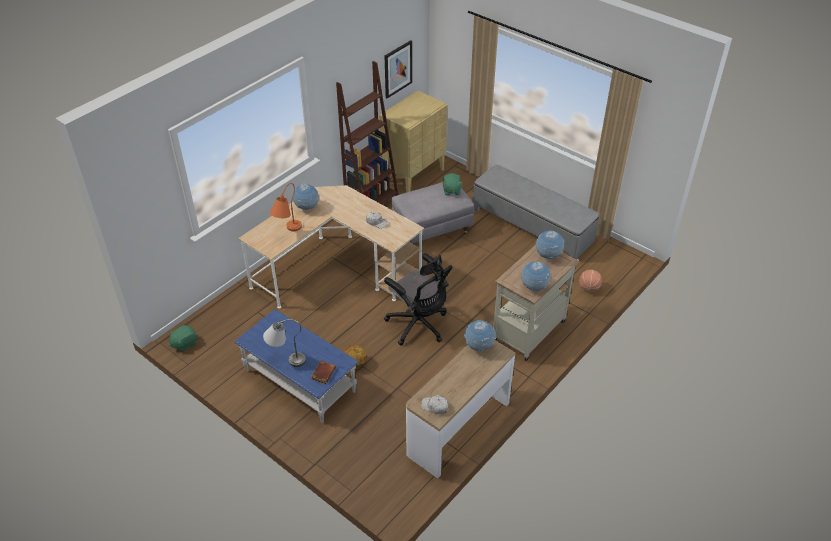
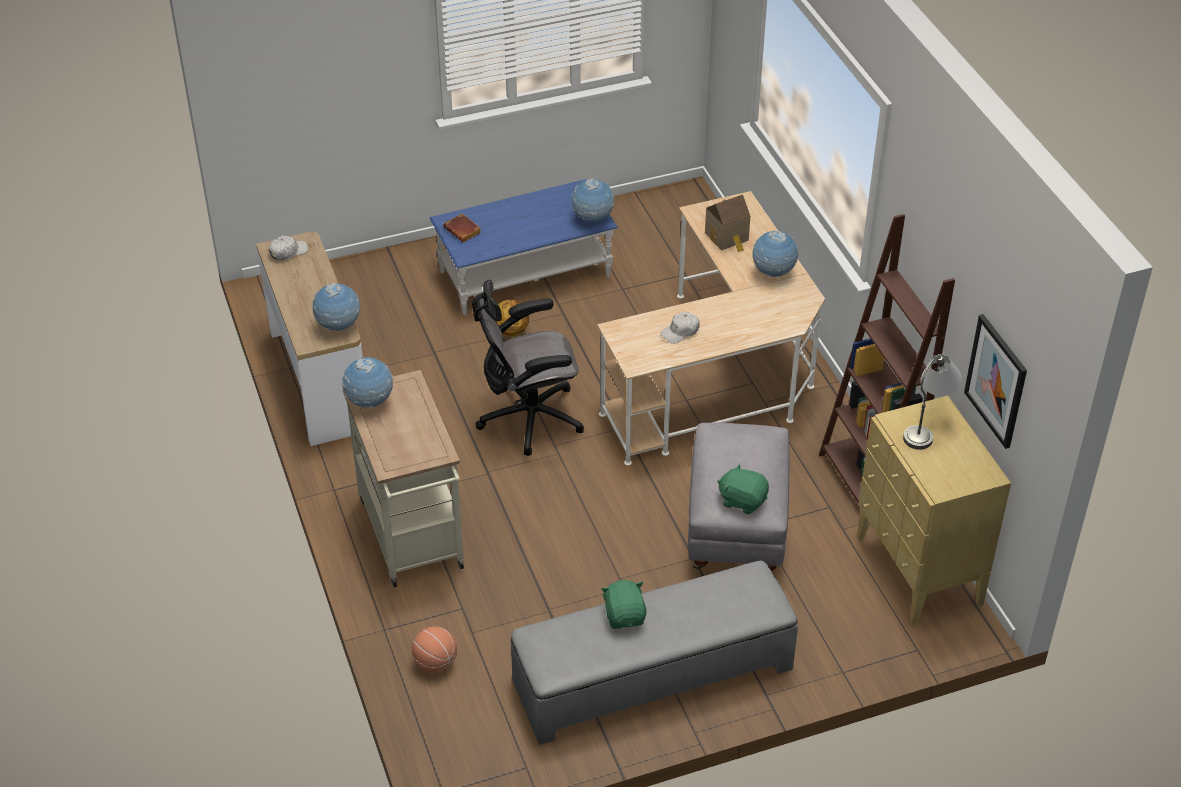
camera: 120 degrees right, 0 degrees up
green plush toy [169,325,197,352] -> green plush toy moved to [601,580,647,629]
grey table lamp [263,319,306,367] -> grey table lamp moved to [903,354,962,450]
orange table lamp [270,183,302,231] -> toy house [705,194,750,252]
globe [535,231,564,259] -> globe moved to [572,179,614,222]

